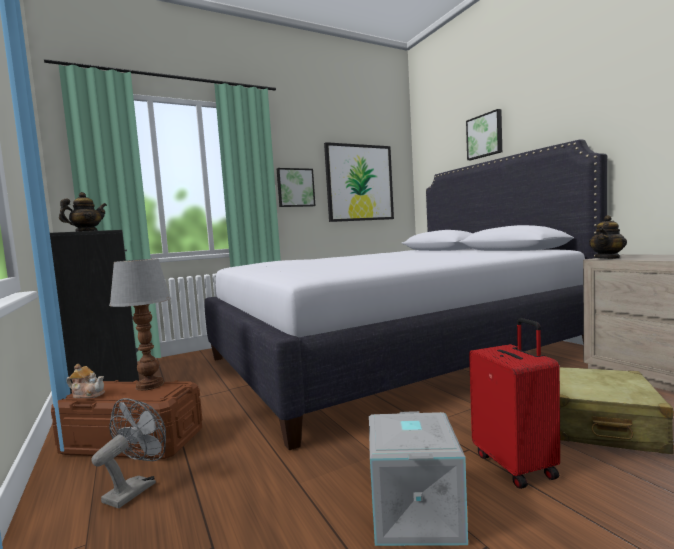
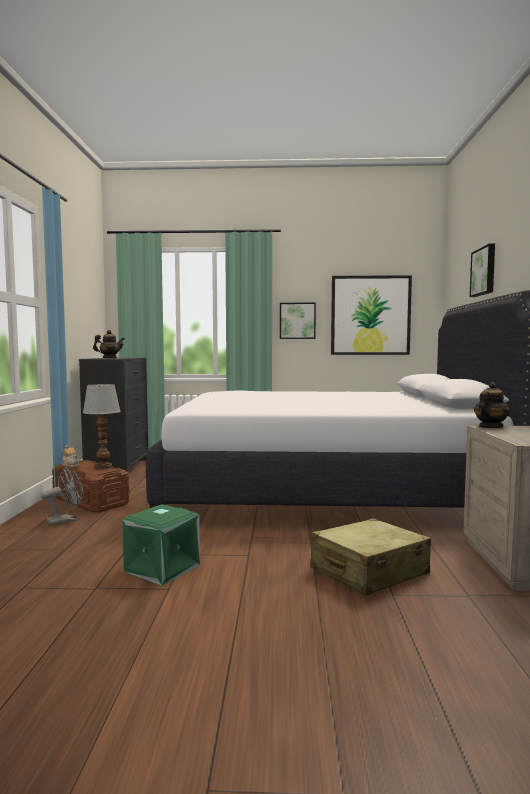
camera: 30 degrees right, 0 degrees up
grey storage box [369,411,468,546] -> green storage box [122,504,200,585]
red suitcase [469,318,560,489] -> none
teapot [589,215,627,259] -> teapot turned 150 degrees clockwise [474,382,510,428]

